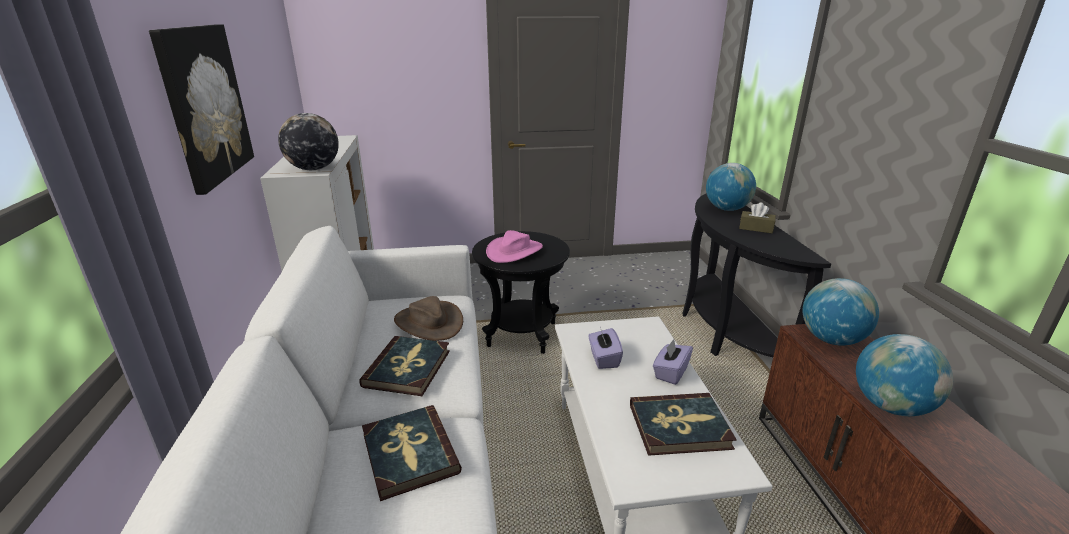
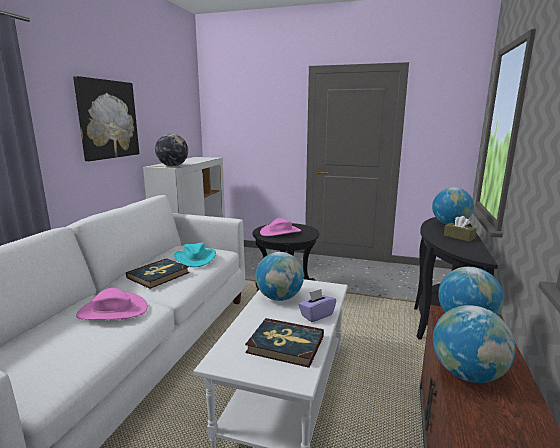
camera: 25 degrees right, 10 degrees down
book [362,405,462,501] -> pink hat [76,288,148,320]
brown hat [394,296,463,341] -> turquoise hat [174,243,216,267]
purple tissue box [588,327,623,369] -> globe [256,252,304,301]

